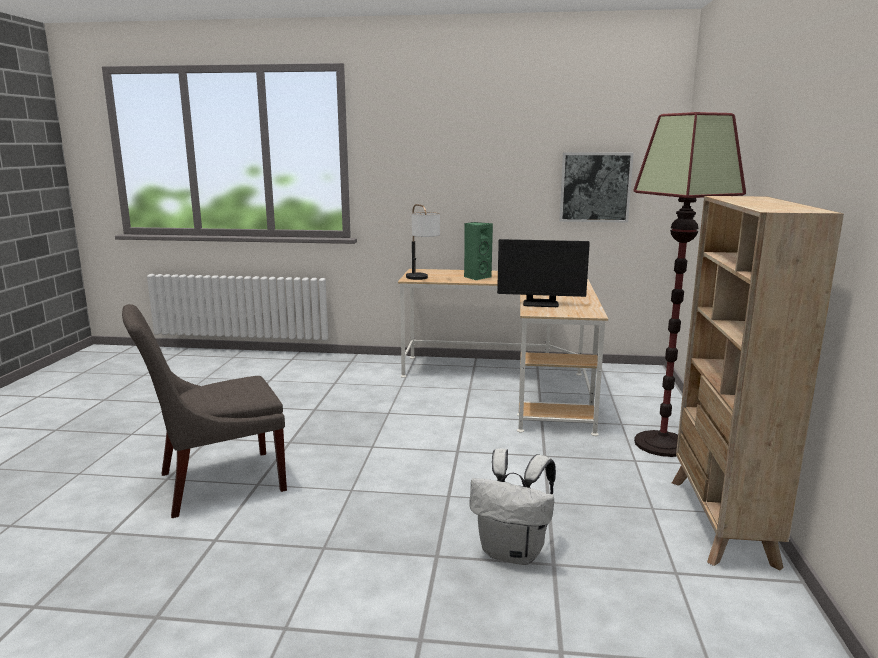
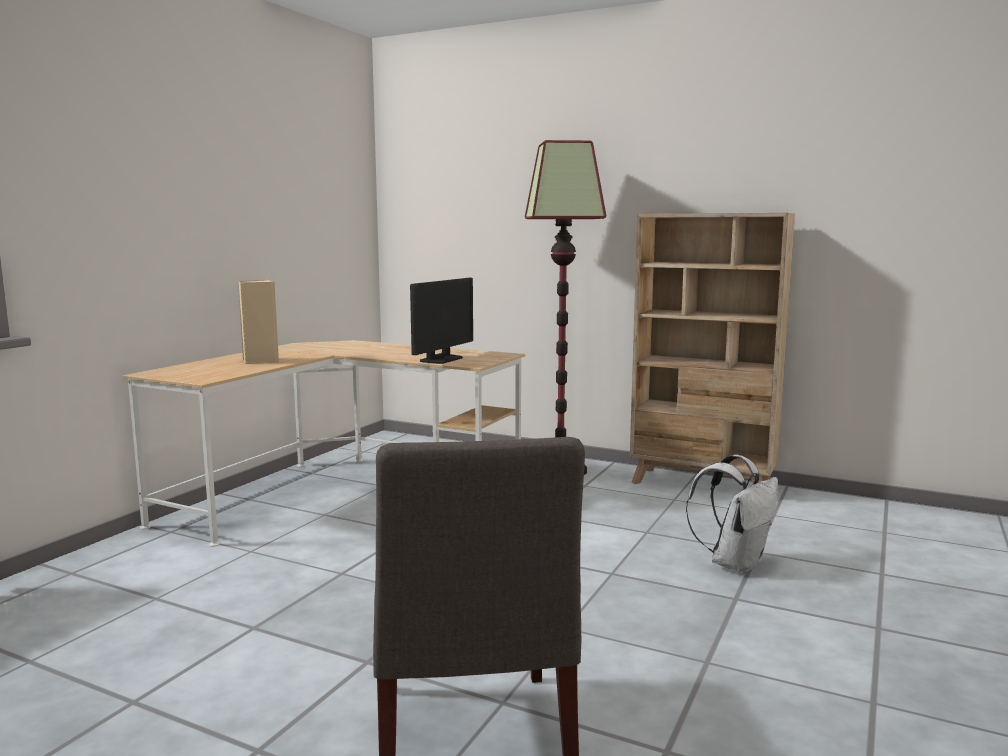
camera: 70 degrees left, 5 degrees down
table lamp [406,204,440,280] -> none
green speaker [464,222,493,281] -> beige speaker [238,280,279,364]
picture [559,152,634,222] -> none

